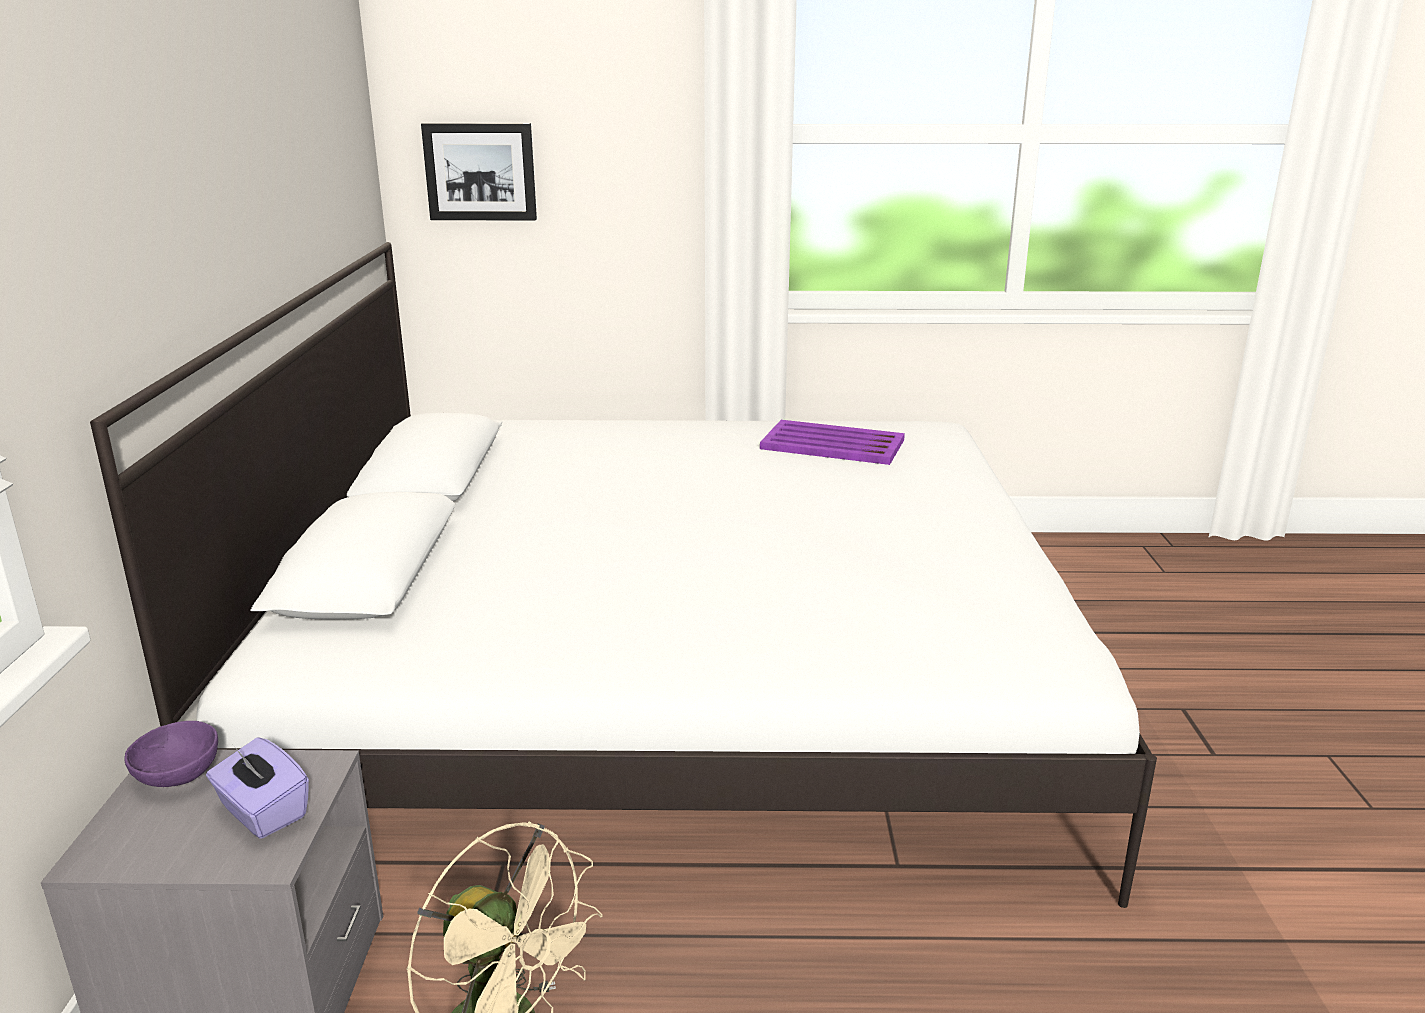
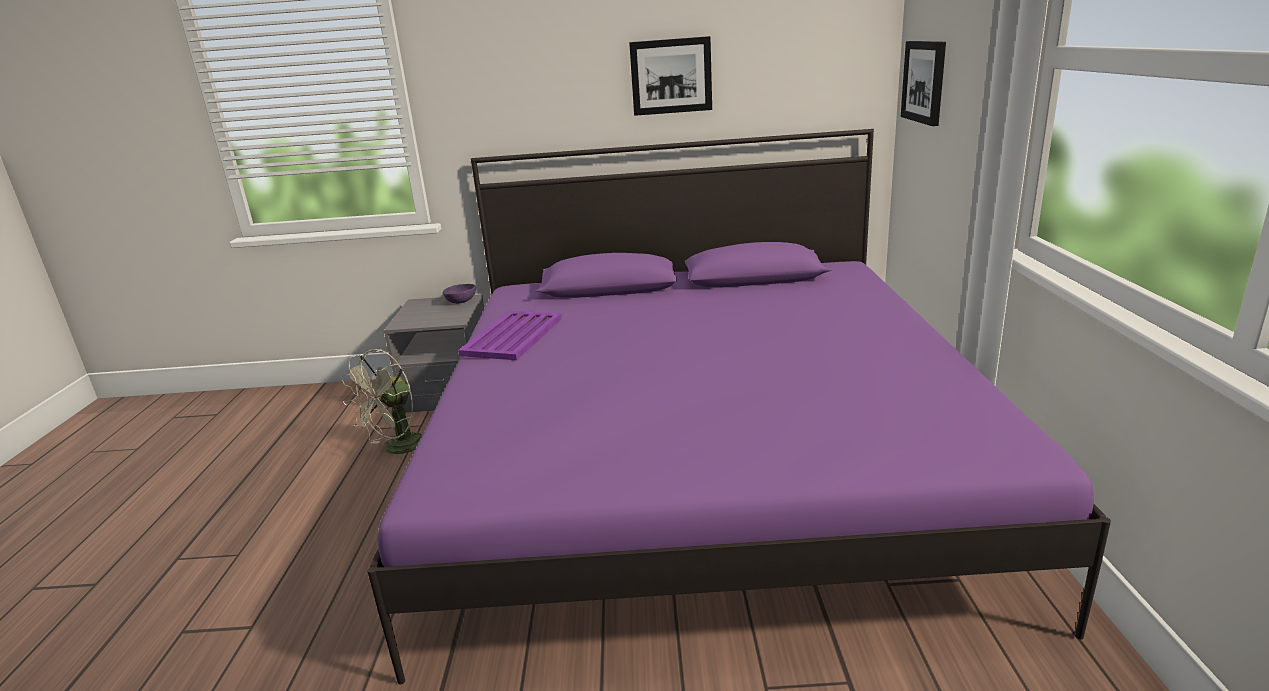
camera: 90 degrees right, 0 degrees up
white bed [90,242,1157,908] -> purple bed [367,129,1111,685]
purple tissue box [206,738,309,839] -> none
purple tray [760,420,905,465] -> purple tray moved to [458,311,562,360]
none -> picture [629,36,712,116]

